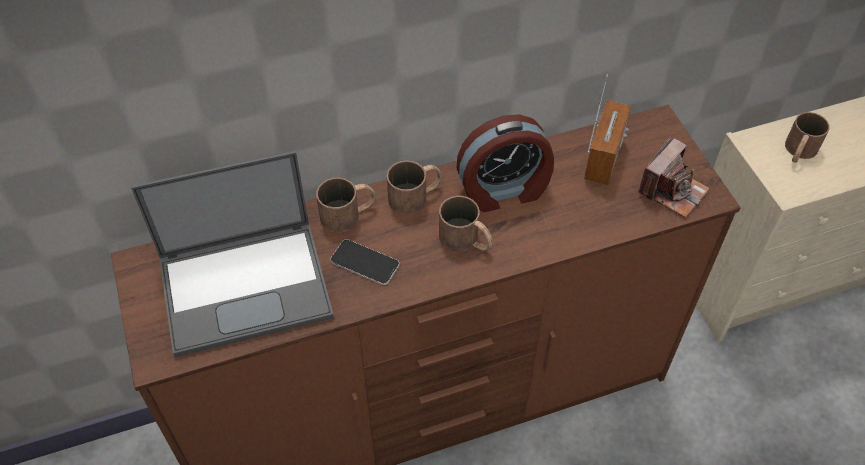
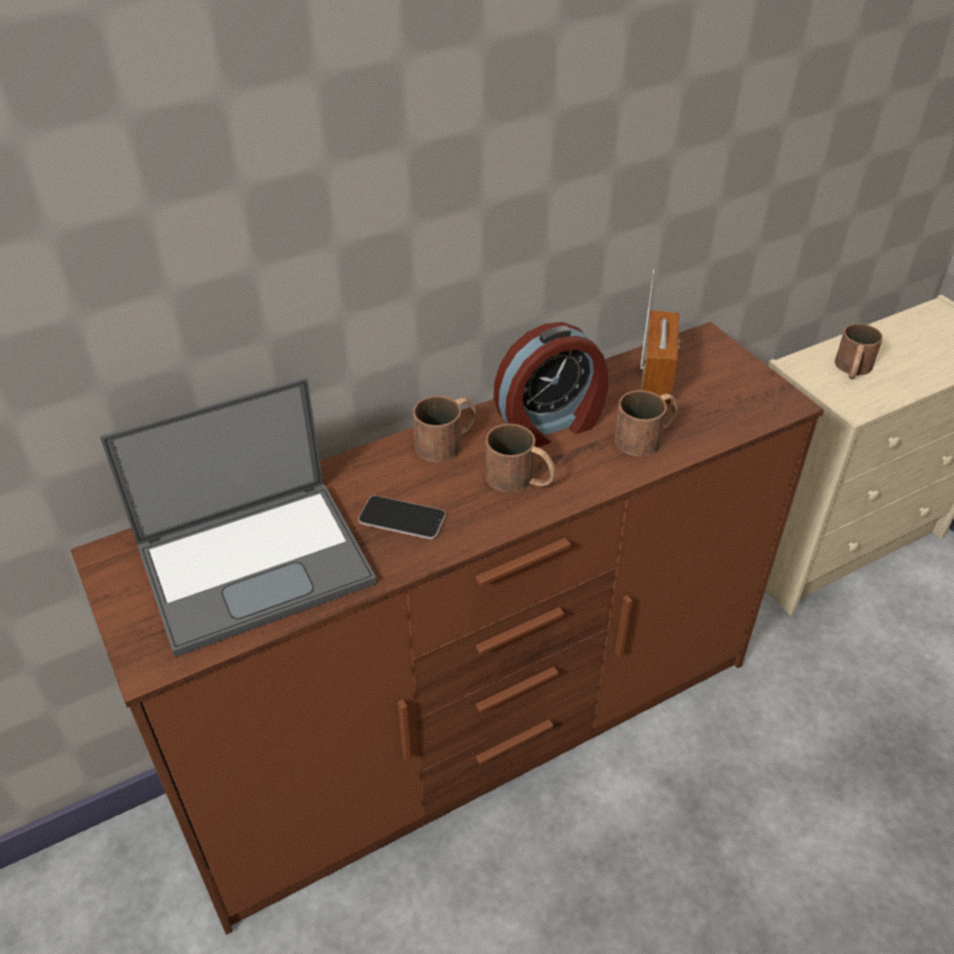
camera: 10 degrees left, 10 degrees down
brown mug [316,178,376,233] -> brown mug moved to [614,390,678,456]
camera [638,137,710,218] -> none

